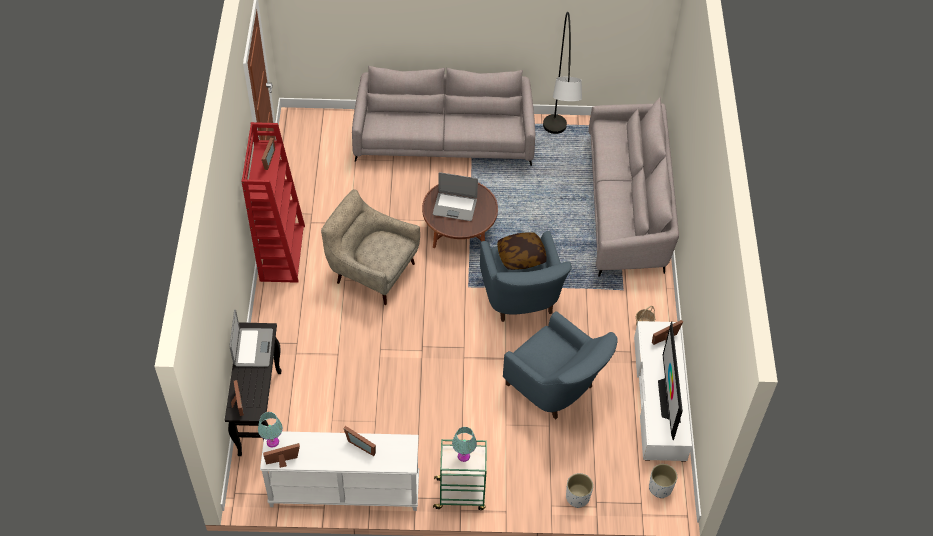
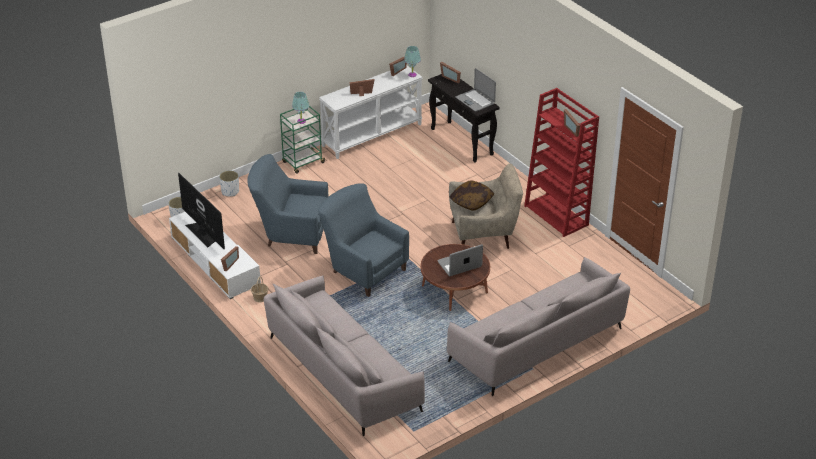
camera: 145 degrees right, 15 degrees down
pillow [497,232,547,270] -> pillow moved to [449,180,494,211]
grey floor lamp [543,12,582,134] -> none

